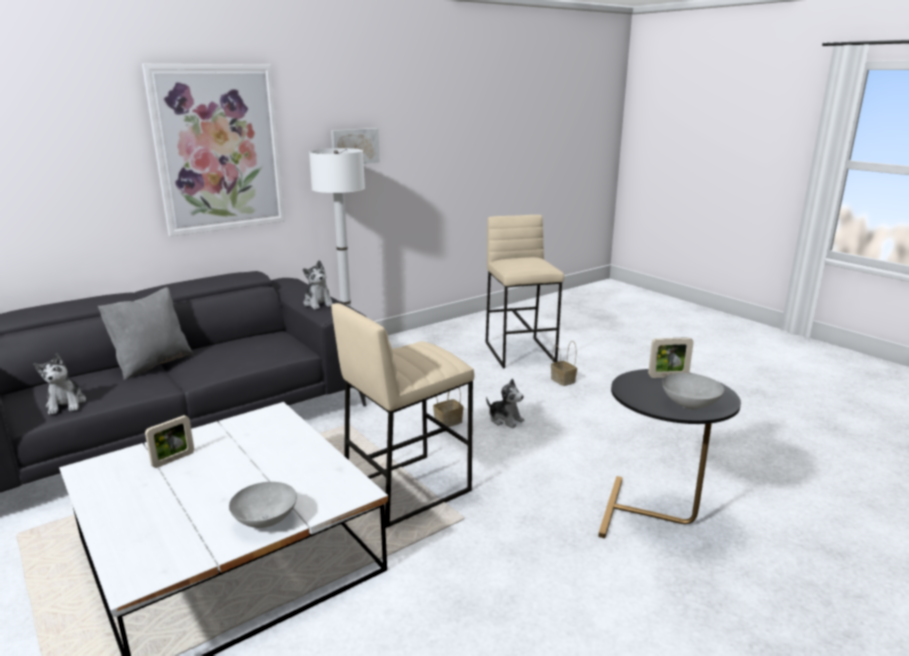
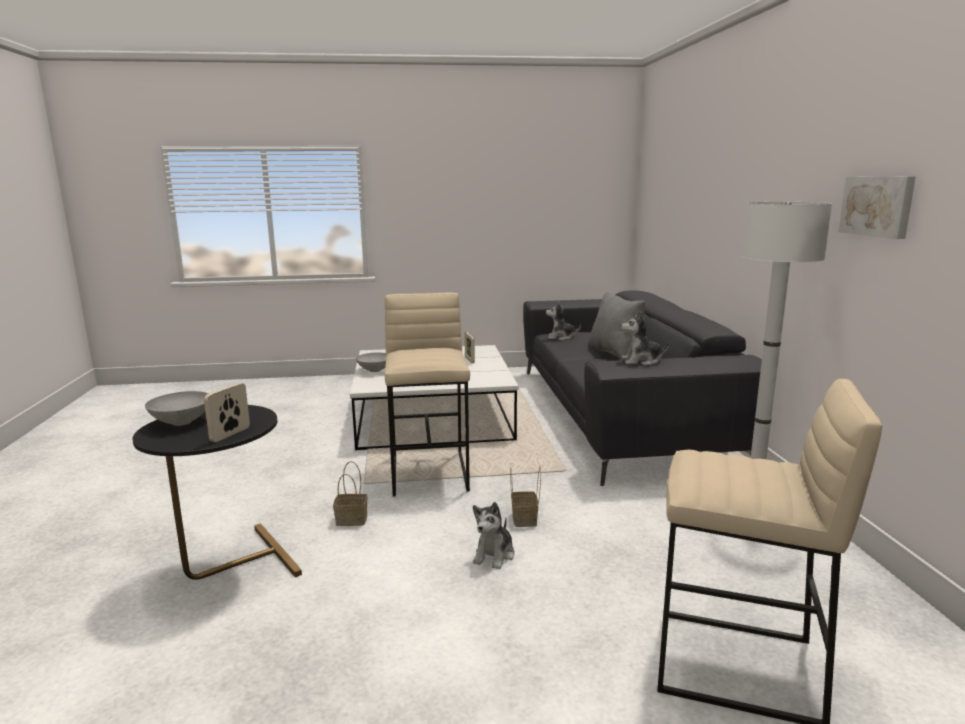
camera: 120 degrees right, 5 degrees down
picture [142,64,285,237] -> none
plush toy [486,379,524,428] -> plush toy turned 45 degrees counterclockwise [473,502,515,570]
basket [551,341,577,386] -> basket moved to [333,461,368,526]

